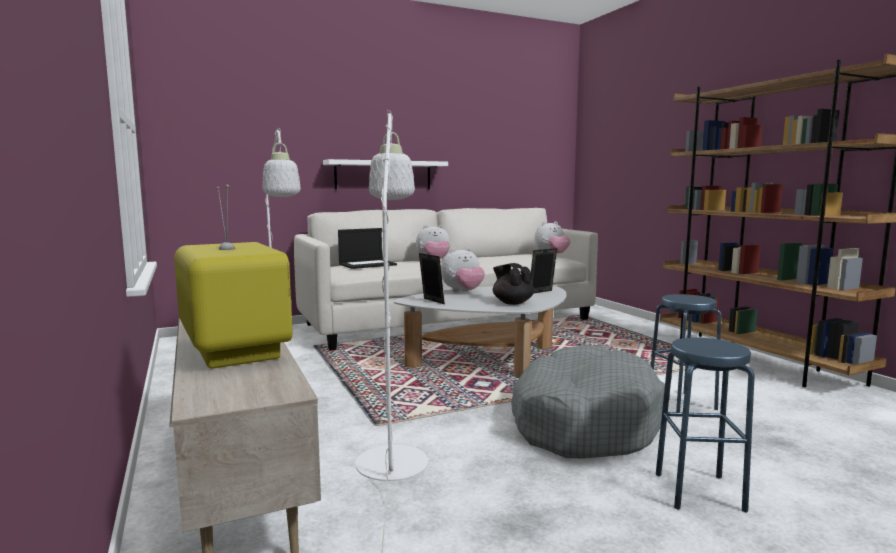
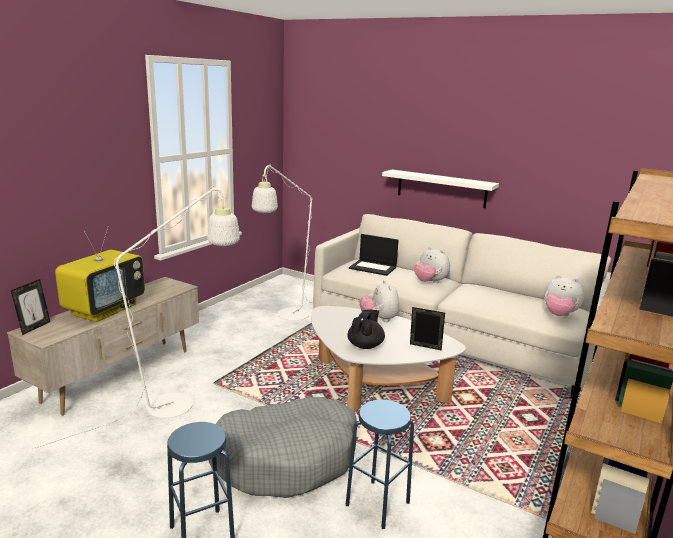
camera: 55 degrees right, 10 degrees up
picture frame [419,253,445,304] -> picture frame moved to [11,279,50,335]
plush toy [441,248,485,292] -> plush toy turned 45 degrees clockwise [360,280,399,322]

